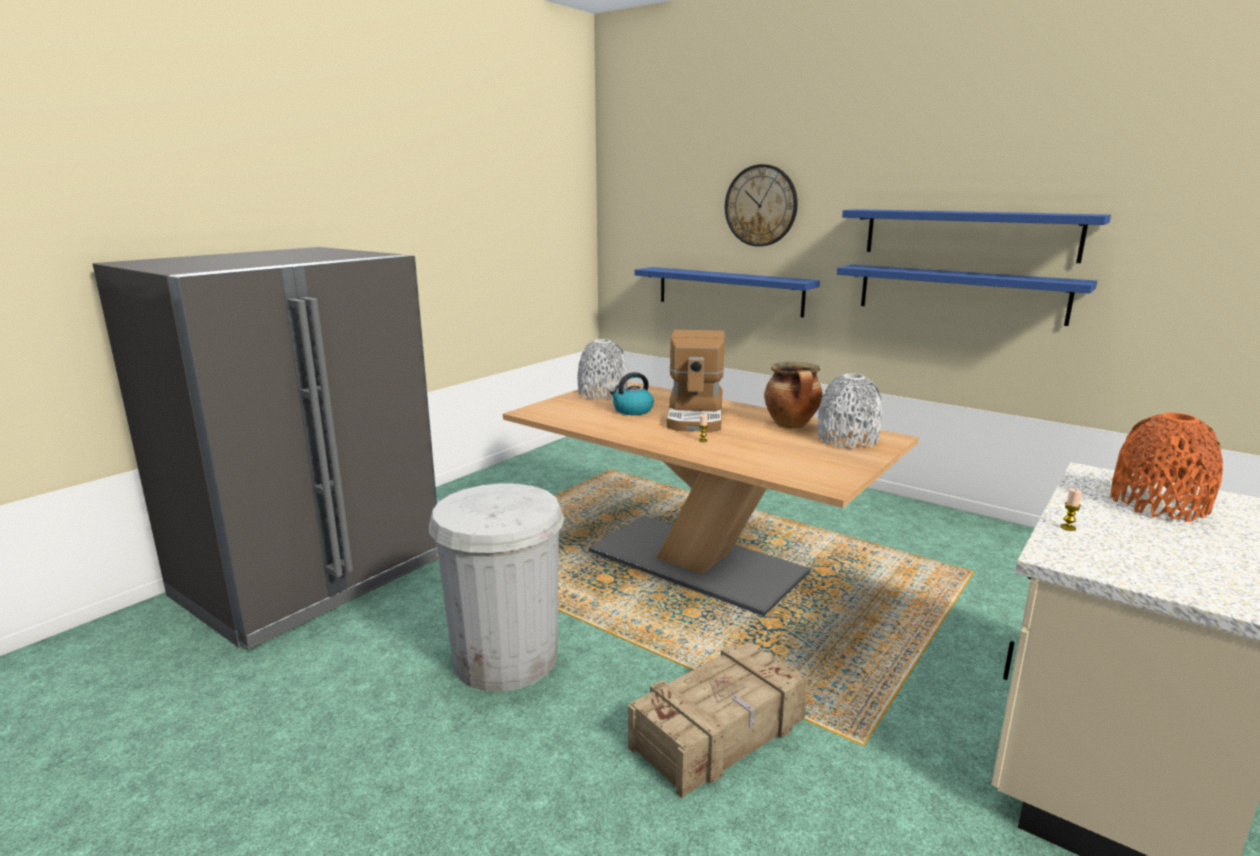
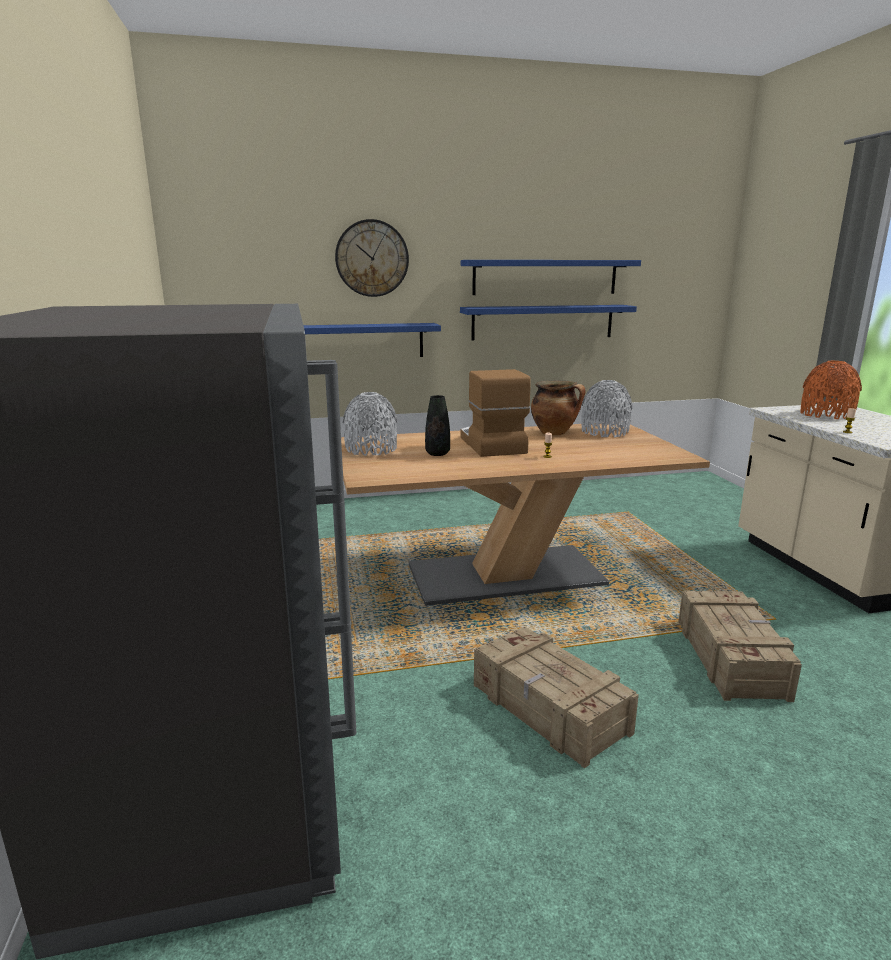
camera: 50 degrees left, 0 degrees up
white trash can [429,483,564,692] -> crate [474,626,639,768]
kettle [610,372,654,415] -> black vase [425,395,450,456]
coffee machine [667,330,725,432] -> coffee machine turned 150 degrees counterclockwise [461,369,531,457]

